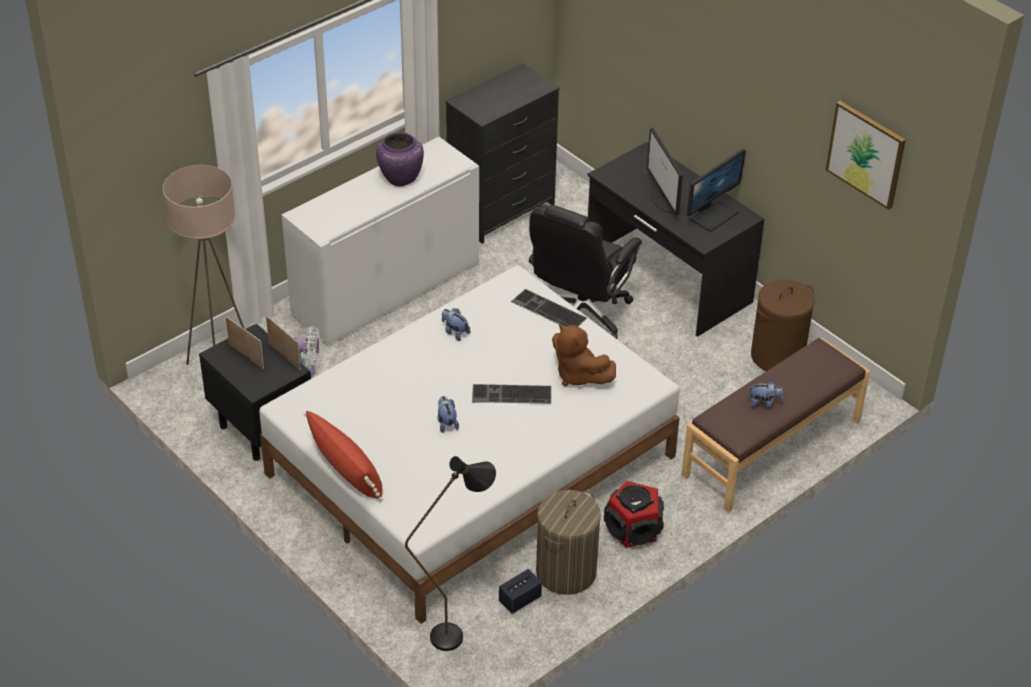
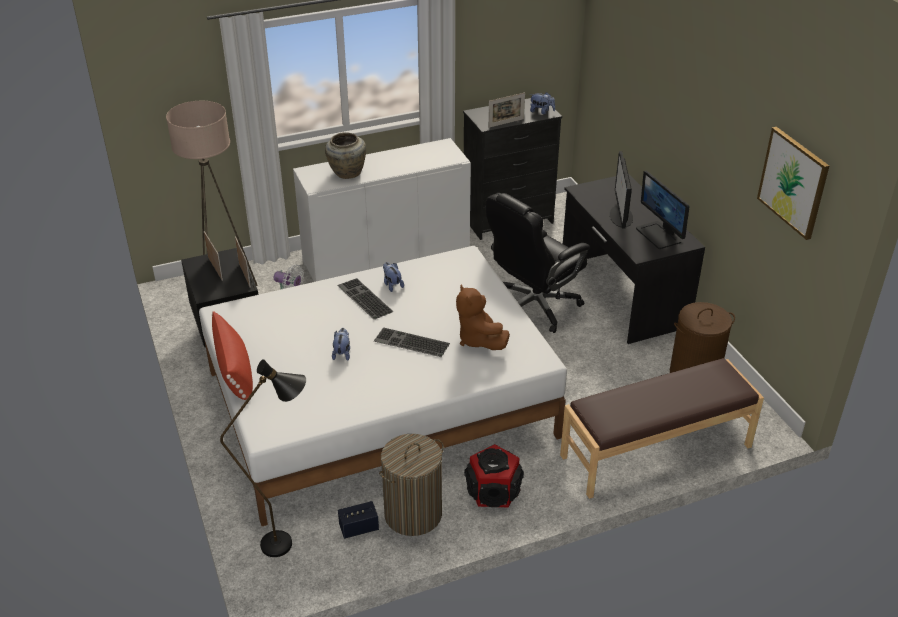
camera: 20 degrees right, 5 degrees down
purple vase [376,132,424,187] -> none
keyboard [511,289,587,327] -> keyboard moved to [337,278,394,319]
monitor [687,149,746,232] -> monitor turned 90 degrees clockwise [636,170,690,249]
plush toy [749,380,783,408] -> plush toy moved to [530,92,555,114]
none -> beige vase [325,132,366,179]
none -> picture frame [488,93,525,128]

